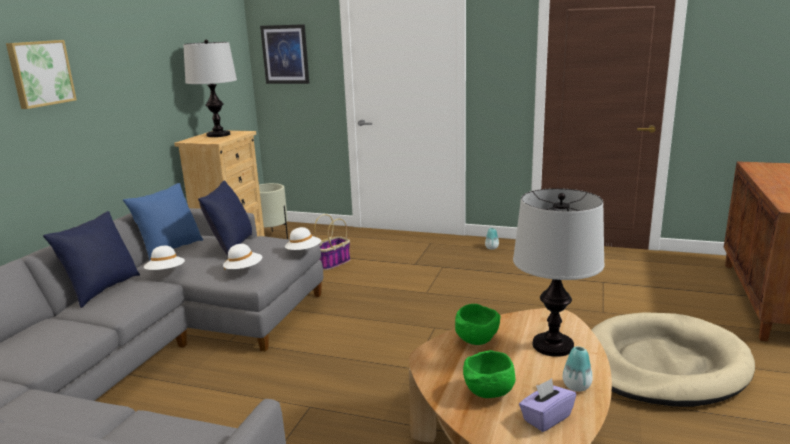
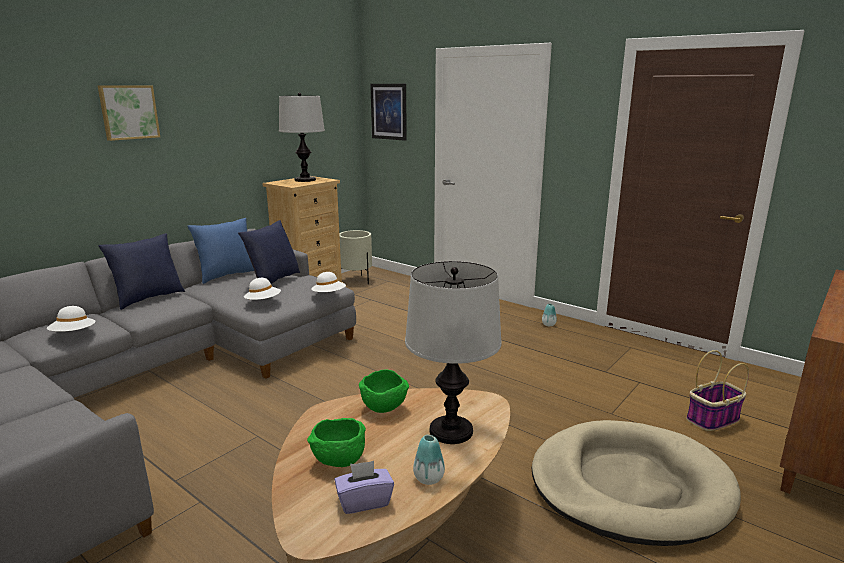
camera: 20 degrees right, 0 degrees up
white hat [144,246,185,270] -> white hat moved to [47,306,96,332]
basket [314,214,350,270] -> basket moved to [686,350,749,431]

